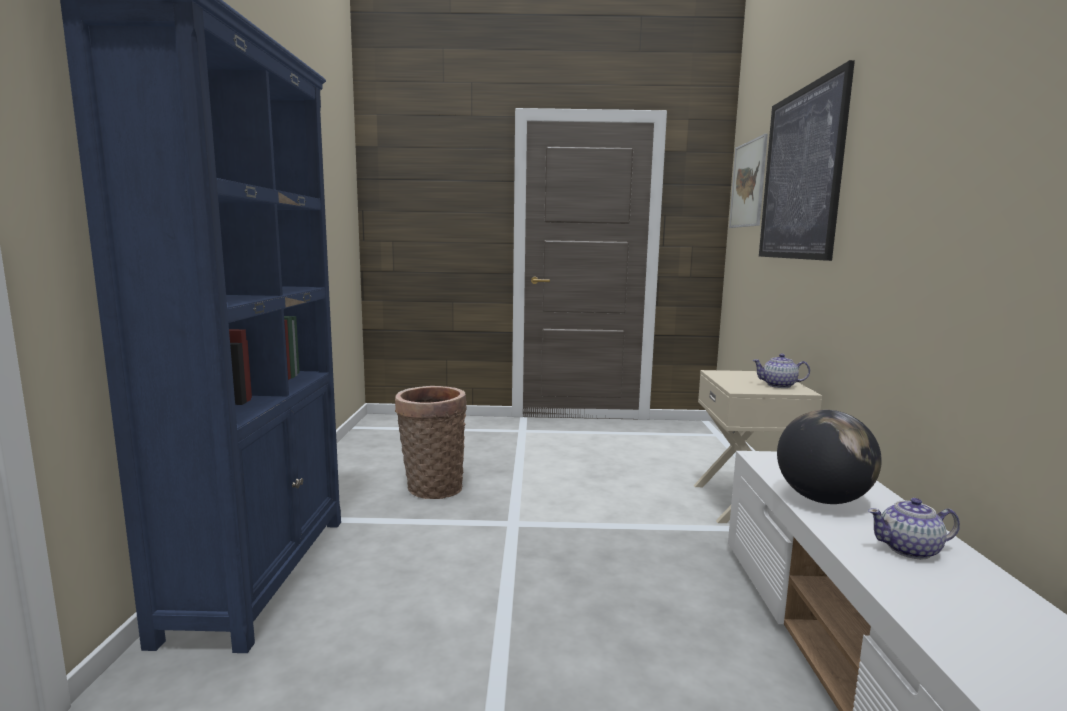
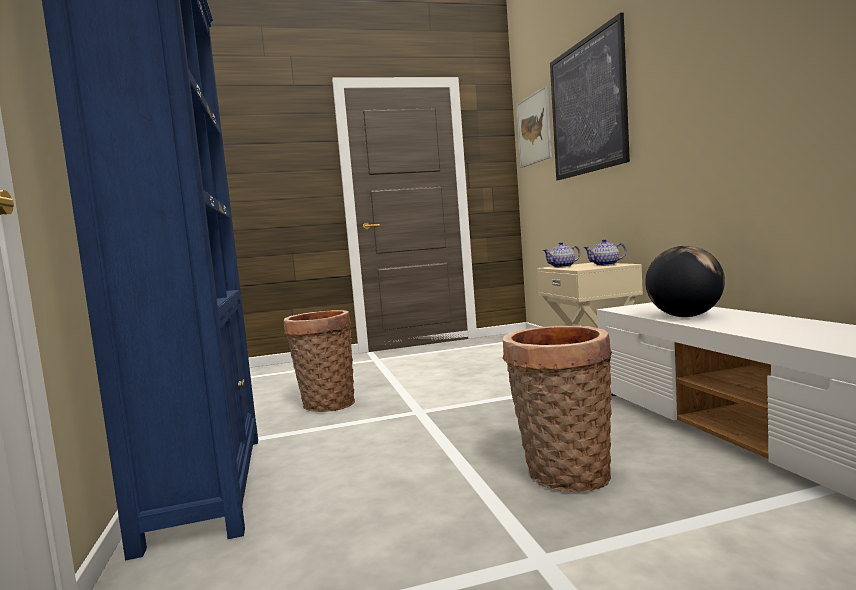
camera: 15 degrees left, 5 degrees down
teapot [868,498,960,560] -> teapot moved to [543,242,580,268]
none -> basket [502,326,612,492]

